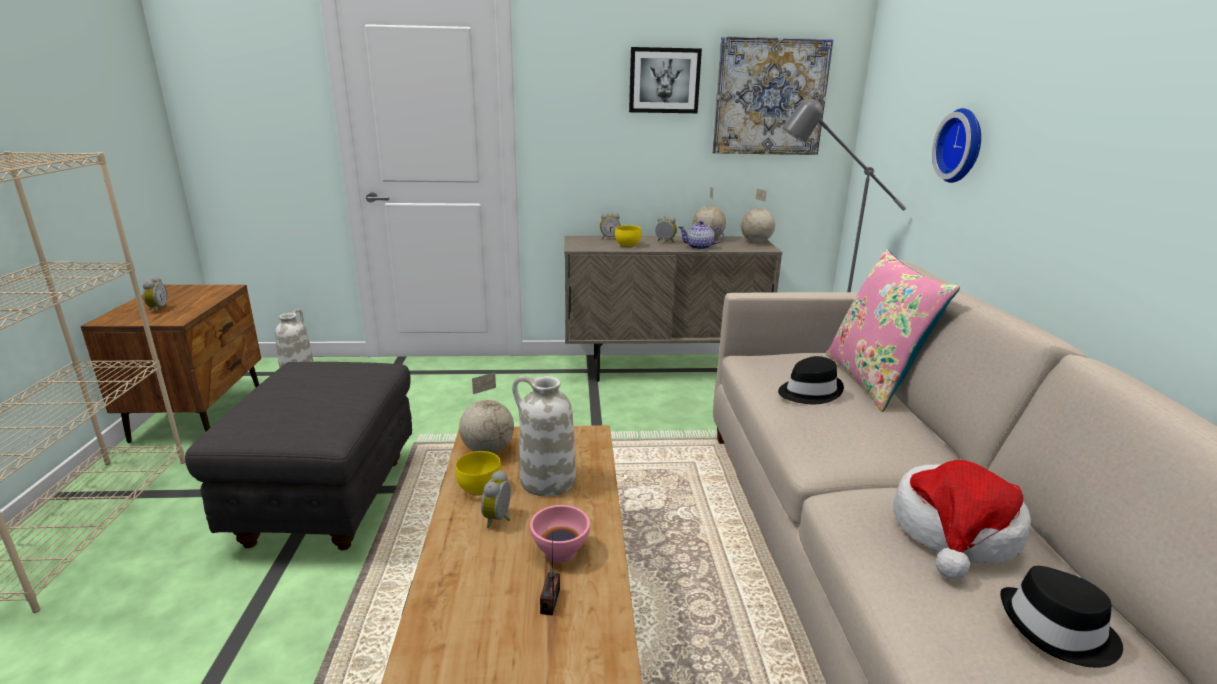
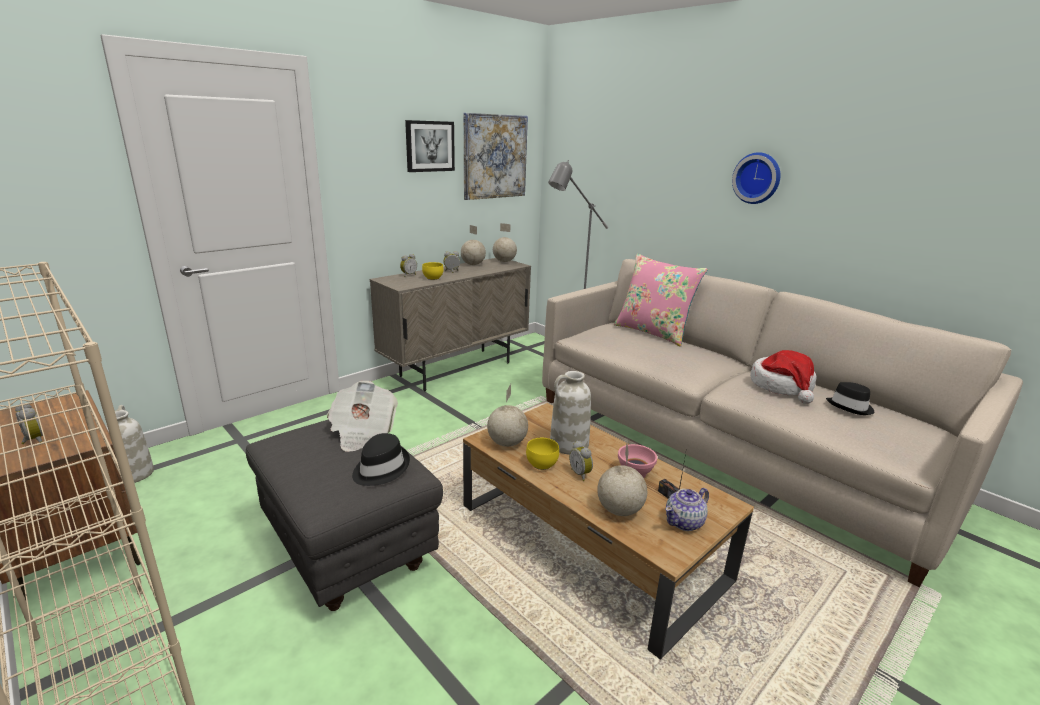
camera: 40 degrees left, 0 degrees up
teapot [678,221,724,250] -> teapot moved to [665,488,709,531]
black hat [778,356,844,404] -> black hat moved to [352,433,410,486]
wall clock [932,108,981,183] -> wall clock moved to [732,152,780,204]
none -> newspaper [327,381,398,452]
none -> globe [597,443,647,516]

